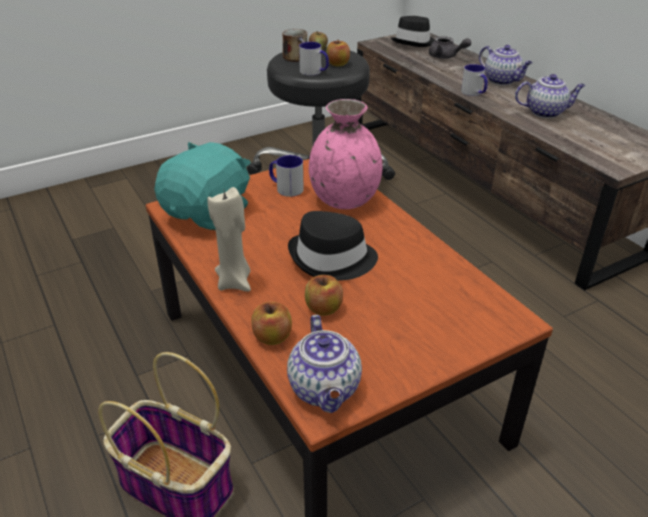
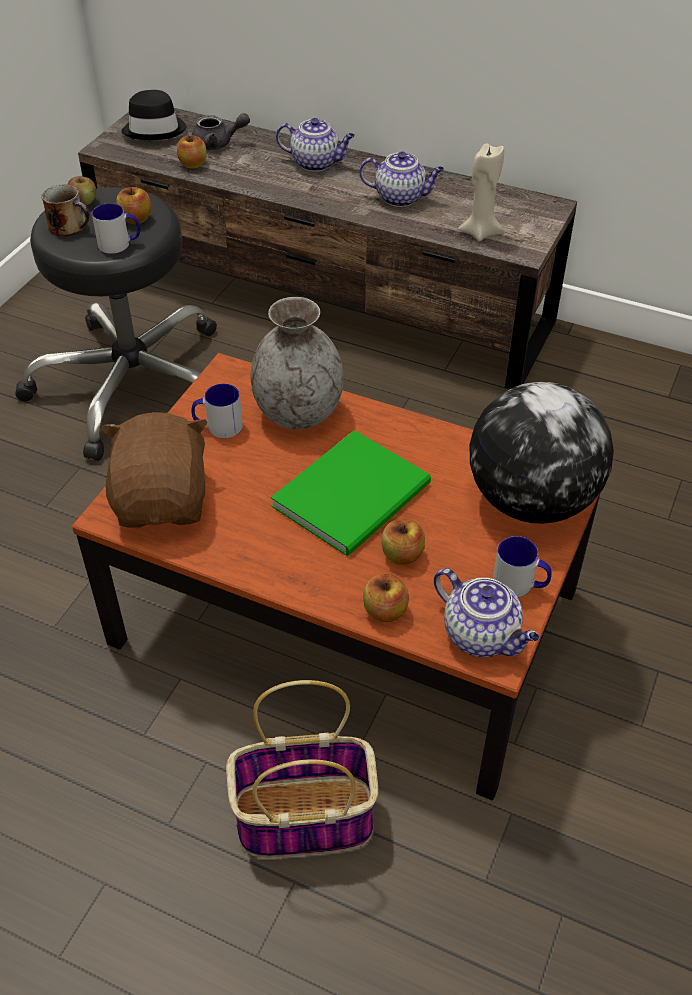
camera: 35 degrees left, 10 degrees up
turquoise plush toy [154,142,251,230] -> brown plush toy [101,412,207,528]
beige candle [207,187,251,292] -> beige candle moved to [458,143,504,242]
black hat [288,211,378,281] -> green book [271,430,431,556]
pink vase [309,99,383,209] -> grey vase [250,297,344,430]
mug [461,64,488,96] -> mug moved to [493,536,552,597]
teapot [515,74,585,118] -> teapot turned 45 degrees clockwise [359,152,444,207]
none -> apple [177,135,207,169]
none -> globe [469,382,614,524]

